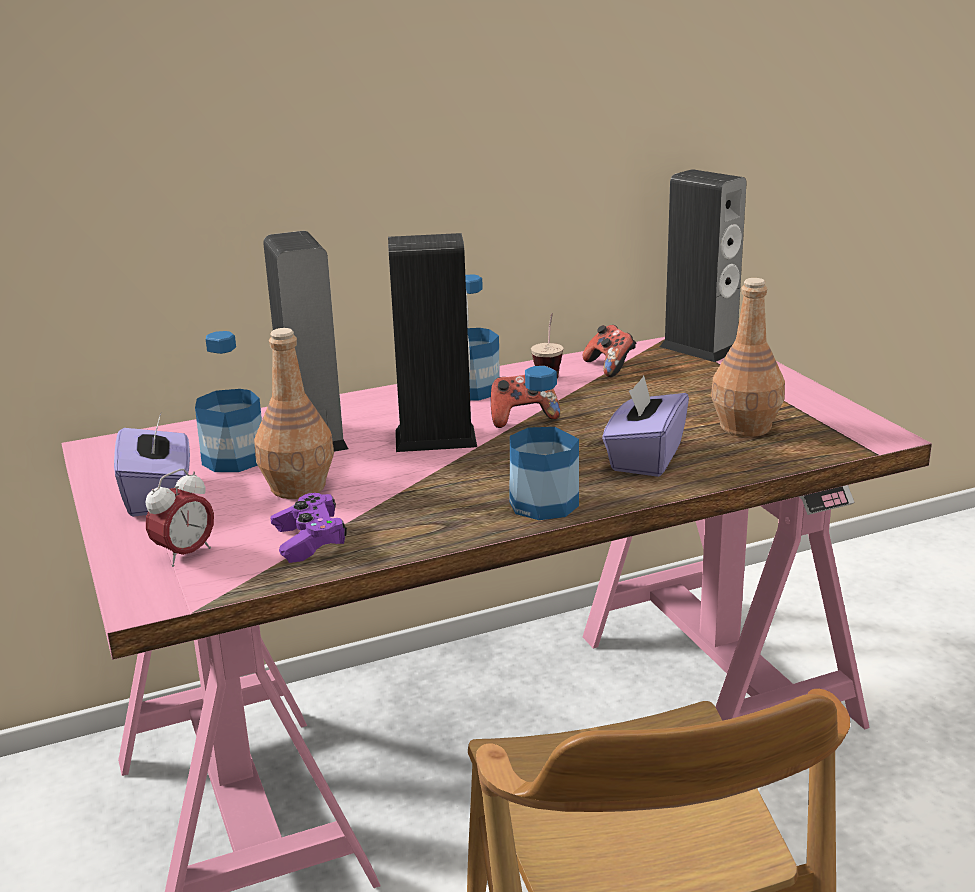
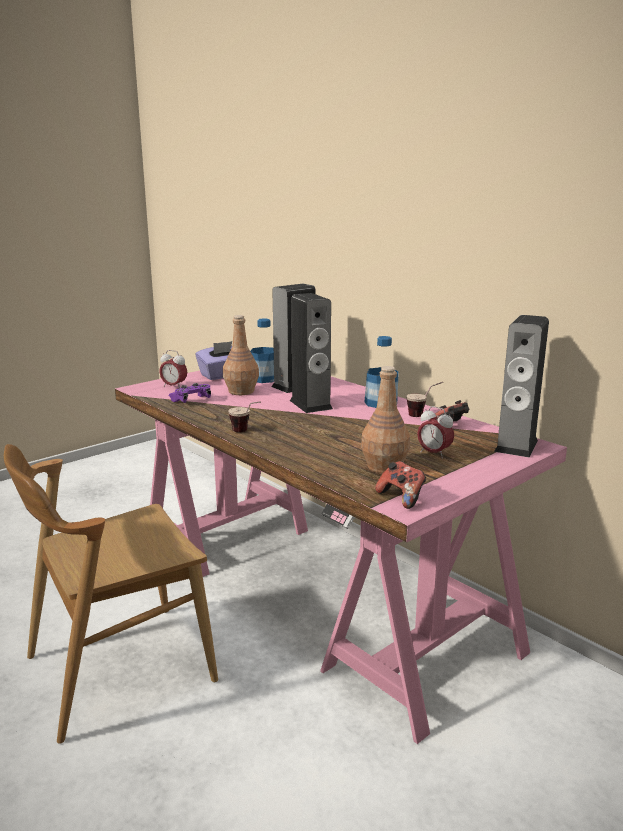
camera: 70 degrees right, 5 degrees down
game controller [491,375,560,428] -> game controller moved to [375,461,426,509]
bottle [510,366,579,520] -> cup [228,401,261,432]
purple tissue box [602,376,689,477] -> none
none -> alarm clock [417,406,454,459]

